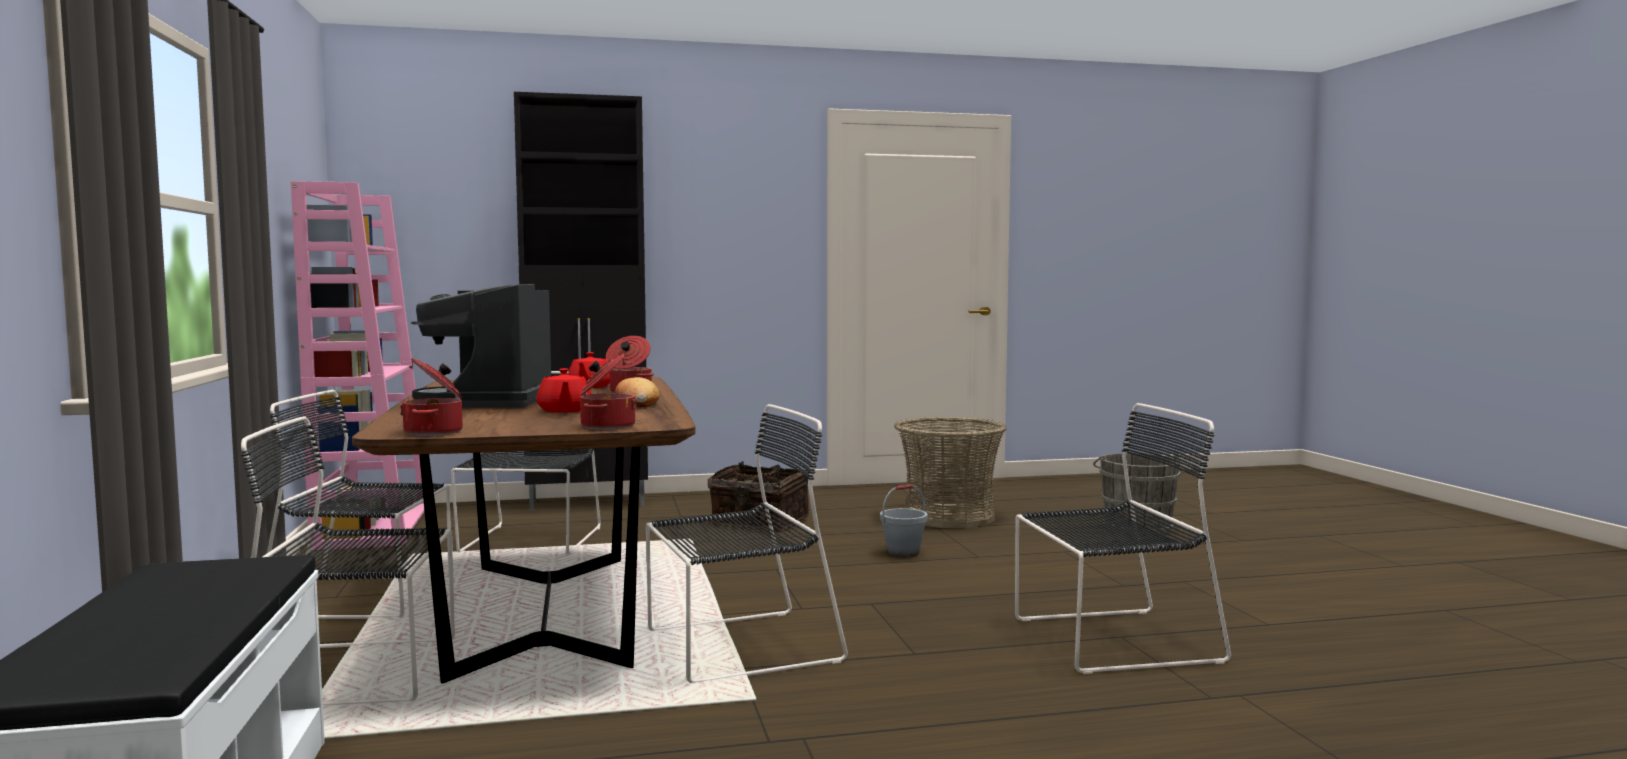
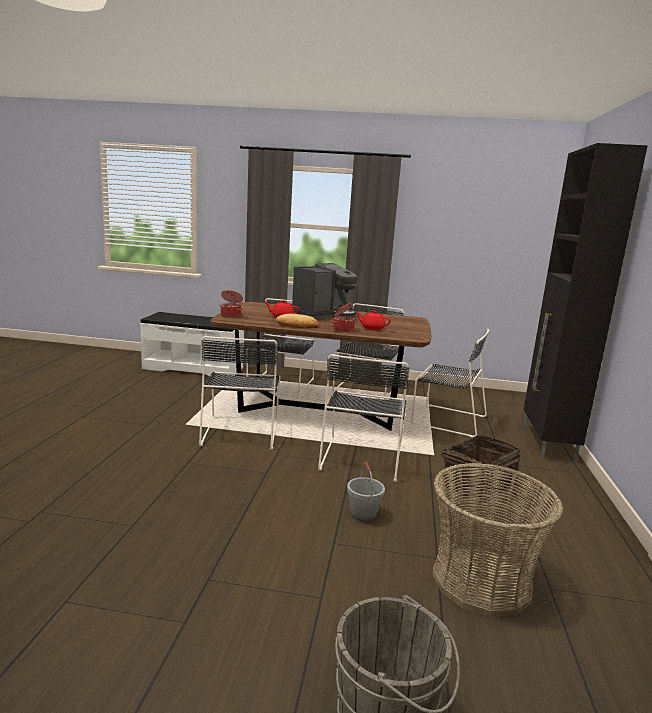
camera: 110 degrees right, 10 degrees up
pink bookcase [291,181,425,550] -> none
cooking pot [400,358,463,436] -> none
coffee machine [411,284,551,408] -> coffee machine turned 120 degrees clockwise [292,263,358,319]
black chair [1015,403,1231,674] -> black chair moved to [318,354,409,482]

